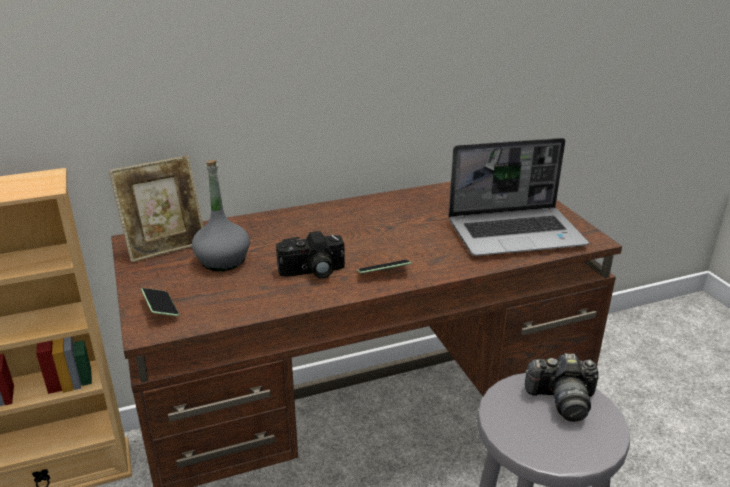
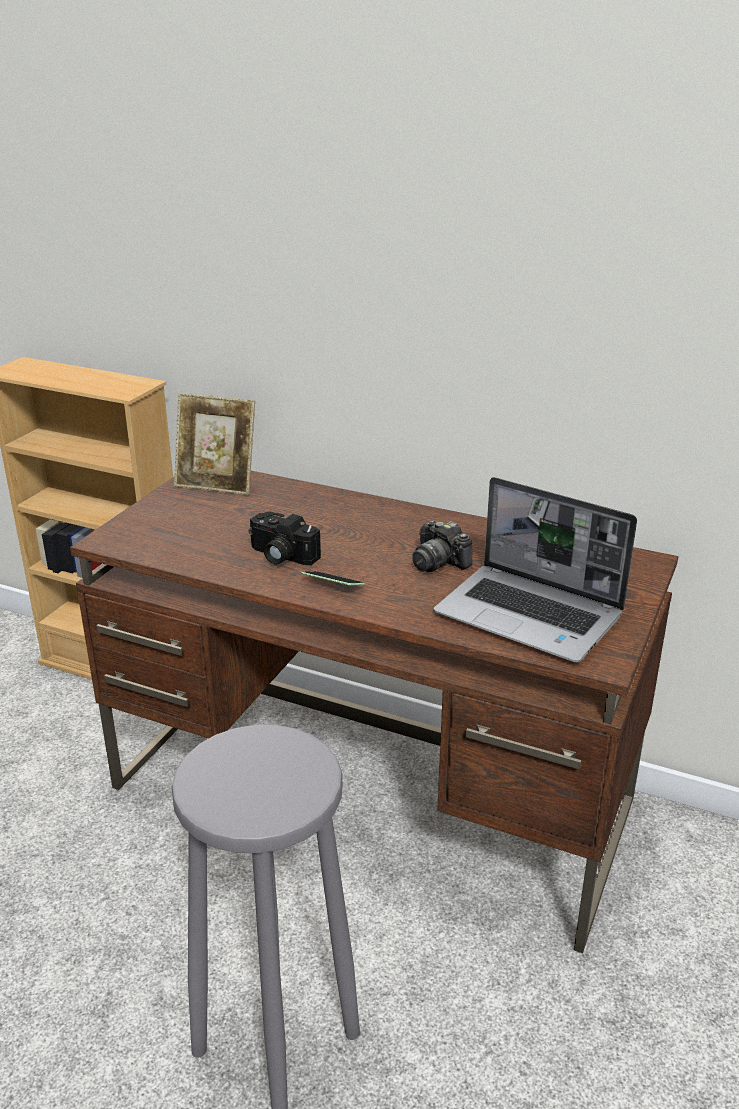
camera: 45 degrees right, 0 degrees up
phone [141,288,179,316] -> none
grey bottle [192,160,250,271] -> none
camera [525,353,599,422] -> camera moved to [412,520,472,572]

